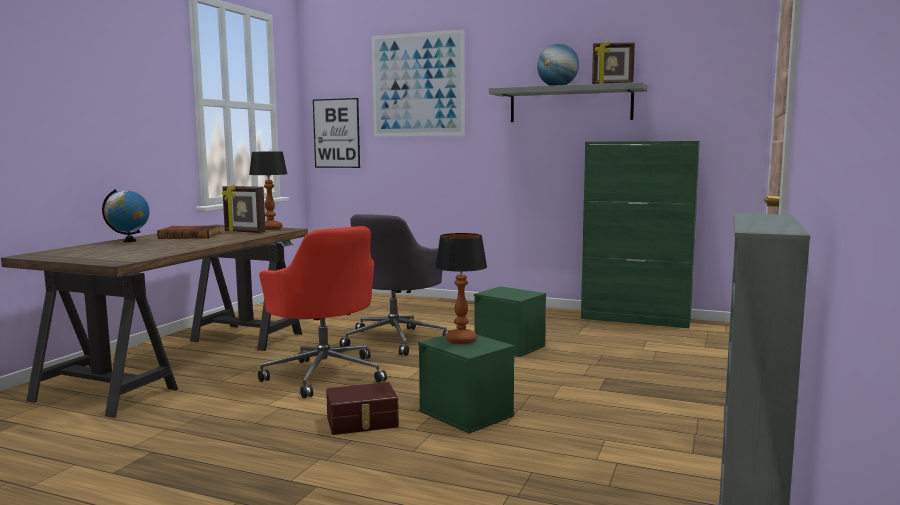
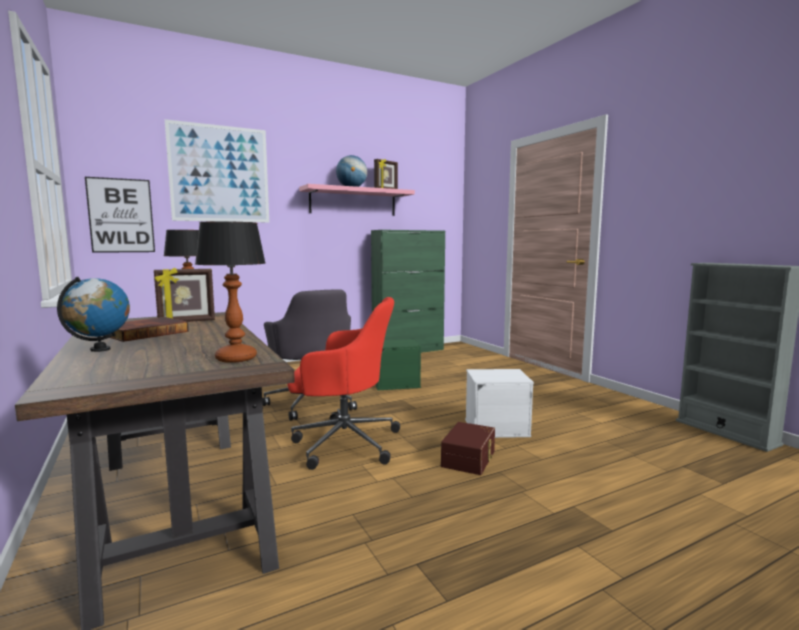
camera: 50 degrees left, 0 degrees up
green storage box [418,335,515,434] -> white storage box [465,369,534,438]
table lamp [435,233,487,344] -> table lamp moved to [195,221,266,363]
grey shelf [489,82,647,122] -> pink shelf [299,184,415,216]

